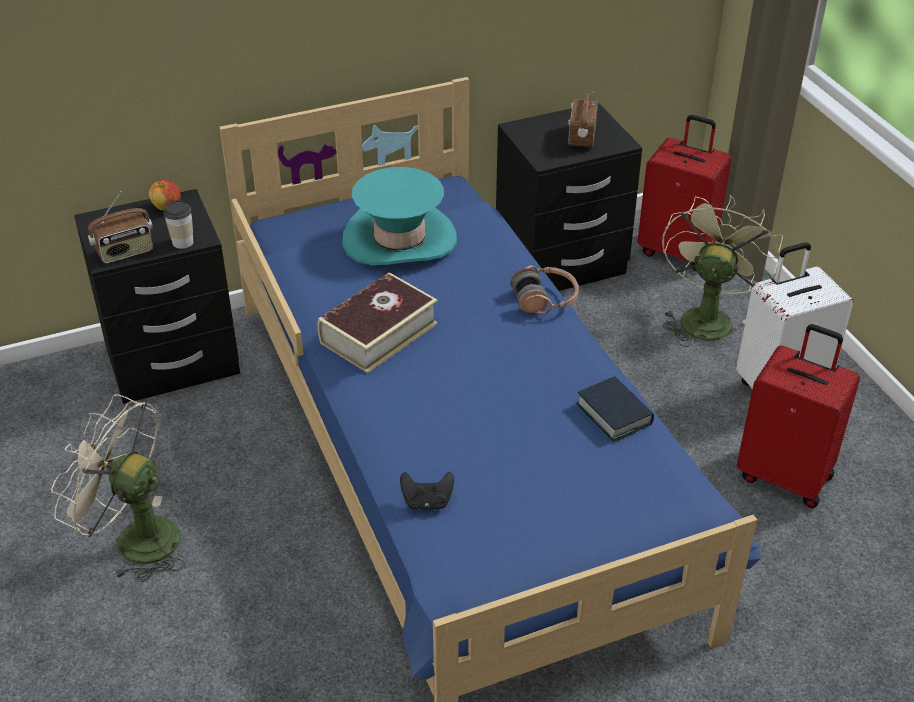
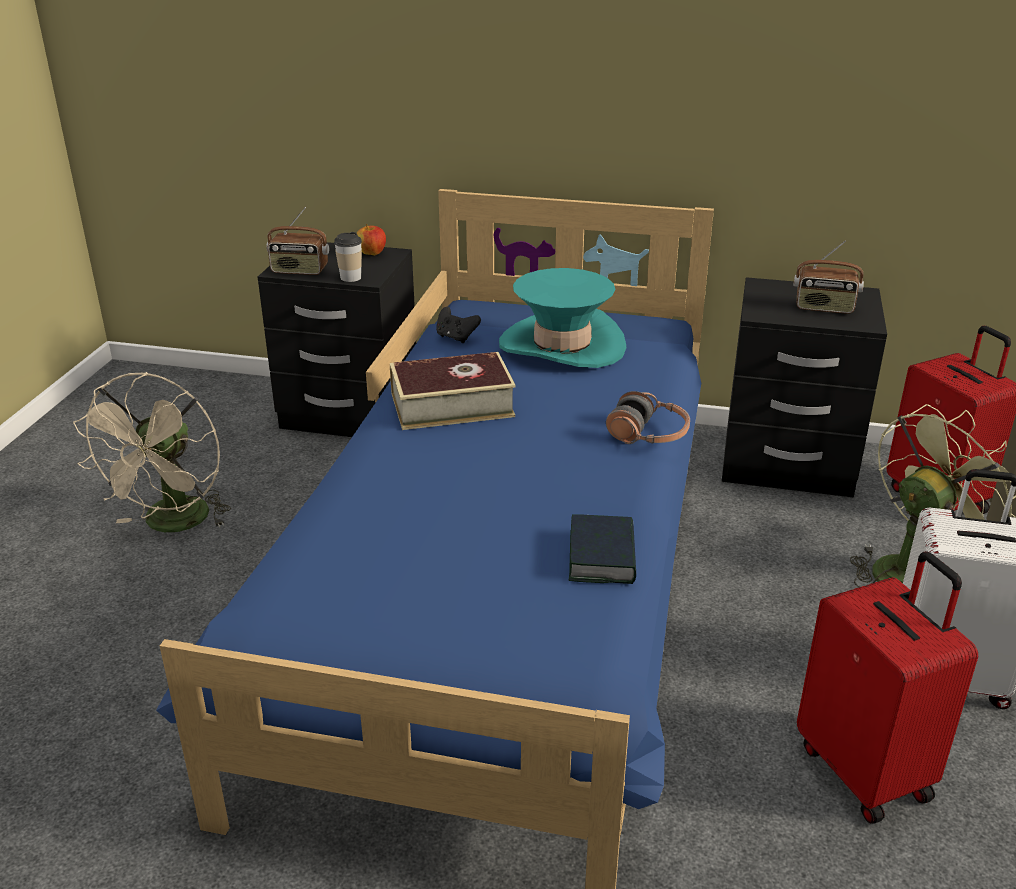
camera: 35 degrees right, 10 degrees down
beige fan [51,394,185,582] -> beige fan turned 135 degrees counterclockwise [73,372,231,532]
black game controller [400,472,454,510] -> black game controller moved to [436,307,481,343]
radio [568,91,598,147] -> radio turned 120 degrees counterclockwise [793,240,864,314]

